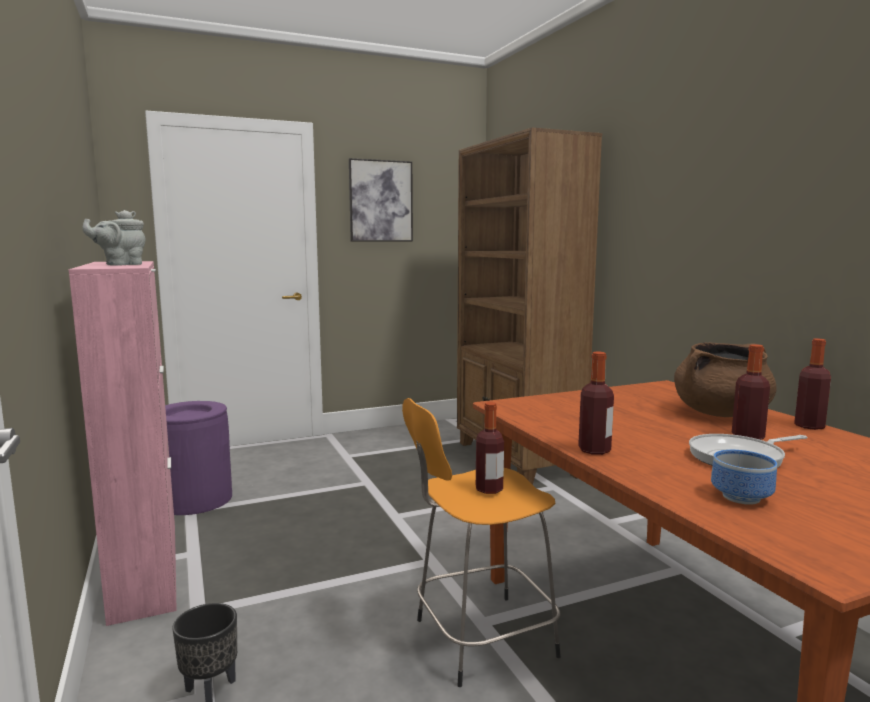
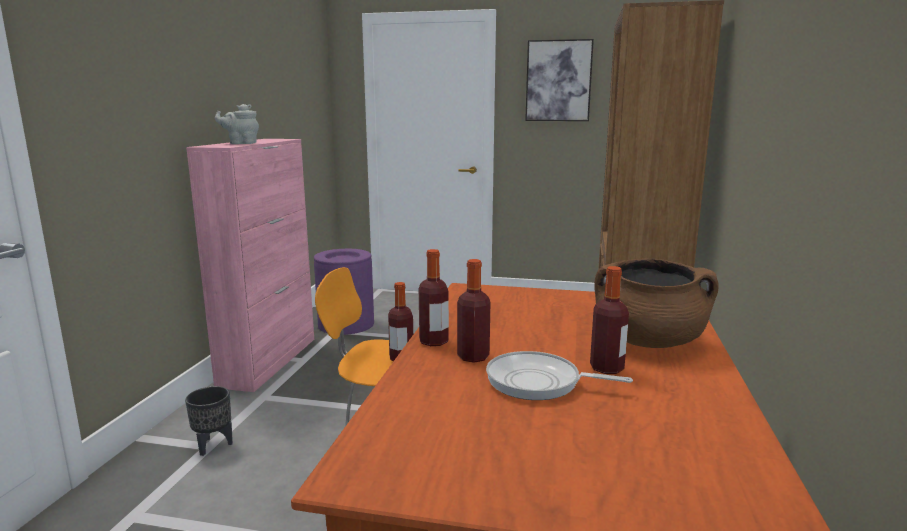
camera: 35 degrees right, 5 degrees up
bowl [711,450,777,505] -> none
bottle [794,338,831,430] -> bottle moved to [457,259,490,363]

